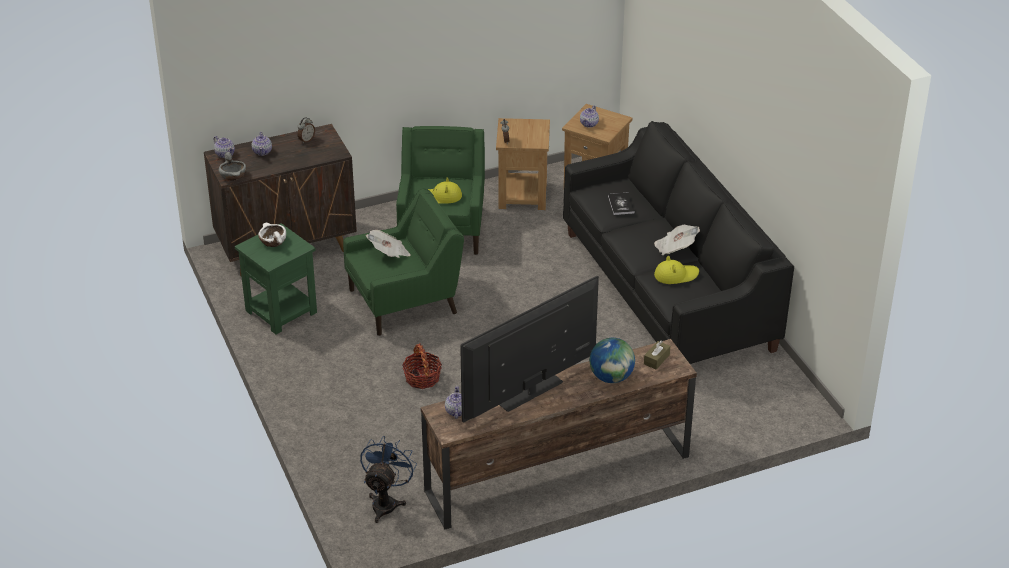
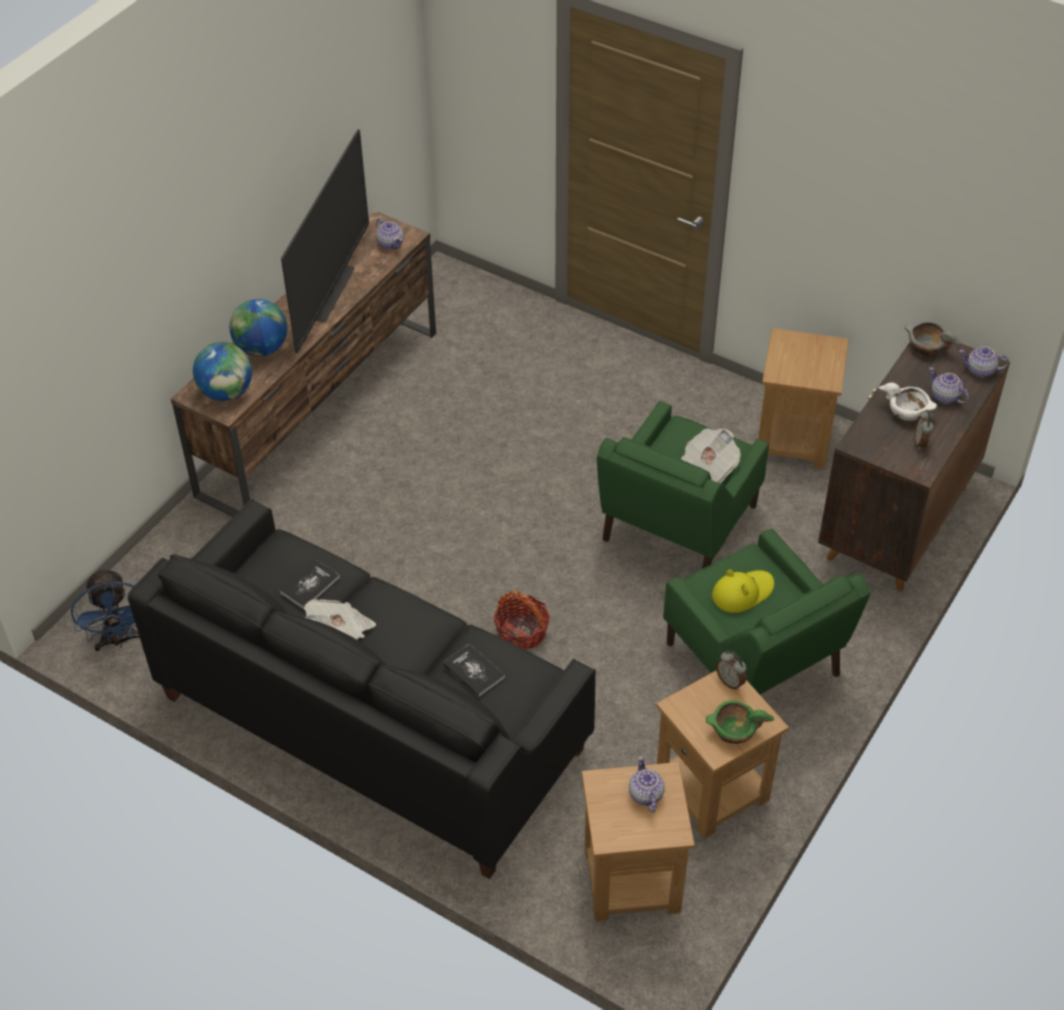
camera: 145 degrees right, 10 degrees up
green side table [235,223,317,334] -> brown side table [758,328,849,469]
white bowl [258,223,286,247] -> white bowl moved to [879,383,937,421]
blue fan [360,436,417,523] -> blue fan moved to [71,568,140,651]
basket [402,343,442,389] -> basket moved to [493,591,550,650]
brown tissue box [644,341,670,369] -> globe [193,342,252,401]
yellow hat [654,256,699,284] -> book [280,559,340,609]
none -> green bowl [706,700,774,744]

